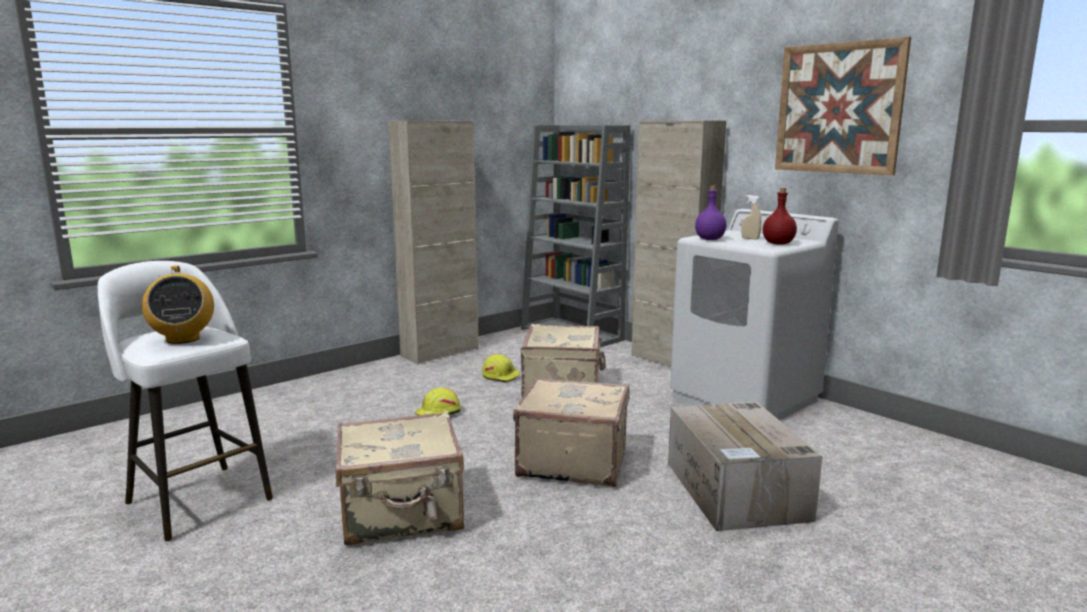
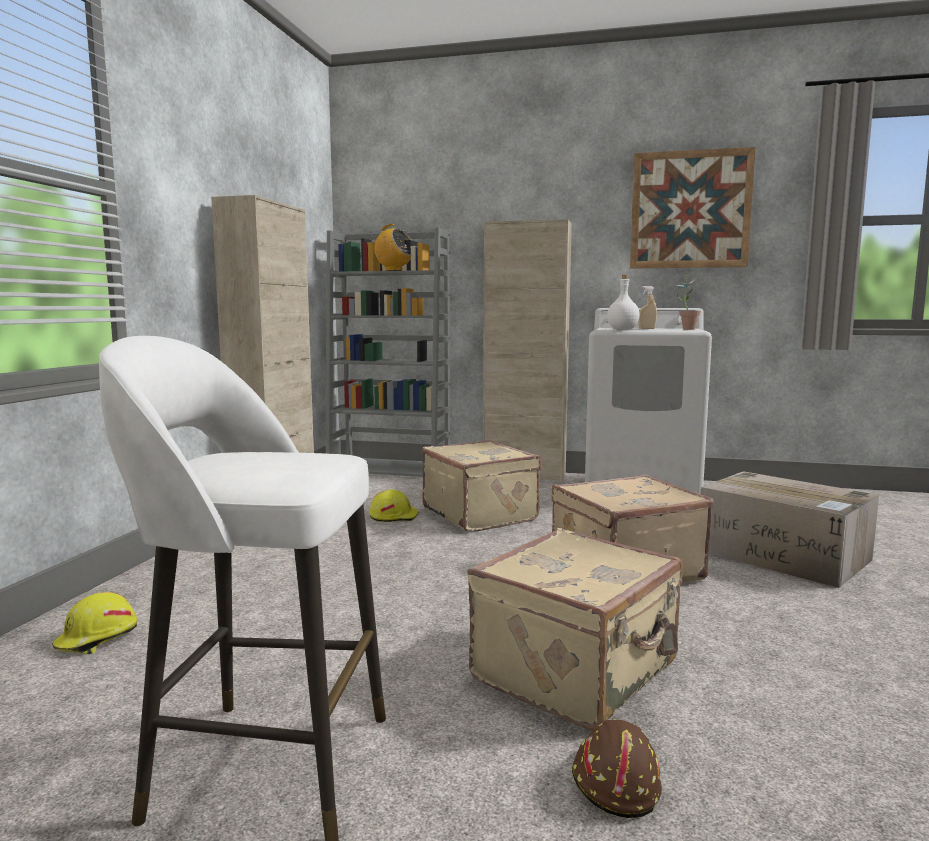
camera: 35 degrees left, 5 degrees down
radio [142,266,214,344] -> radio moved to [372,224,412,271]
yellow hard hat [415,388,461,416] -> yellow hard hat moved to [53,592,137,654]
purple bottle [695,186,726,240] -> white bottle [607,275,640,330]
red bottle [763,188,797,245] -> potted plant [669,276,702,330]
none -> brown hard hat [572,719,662,818]

